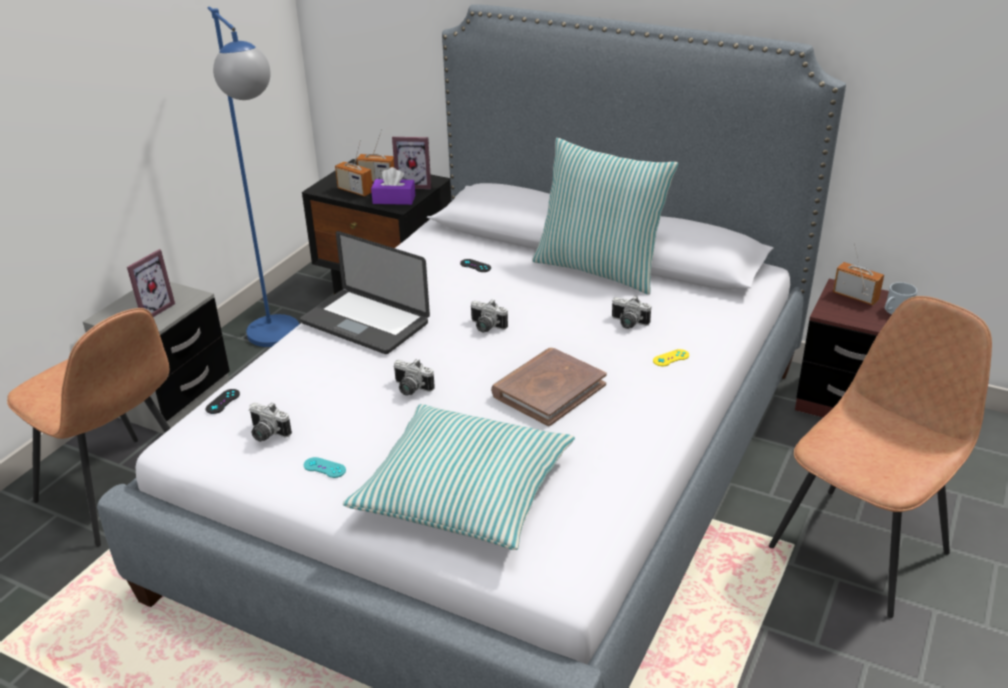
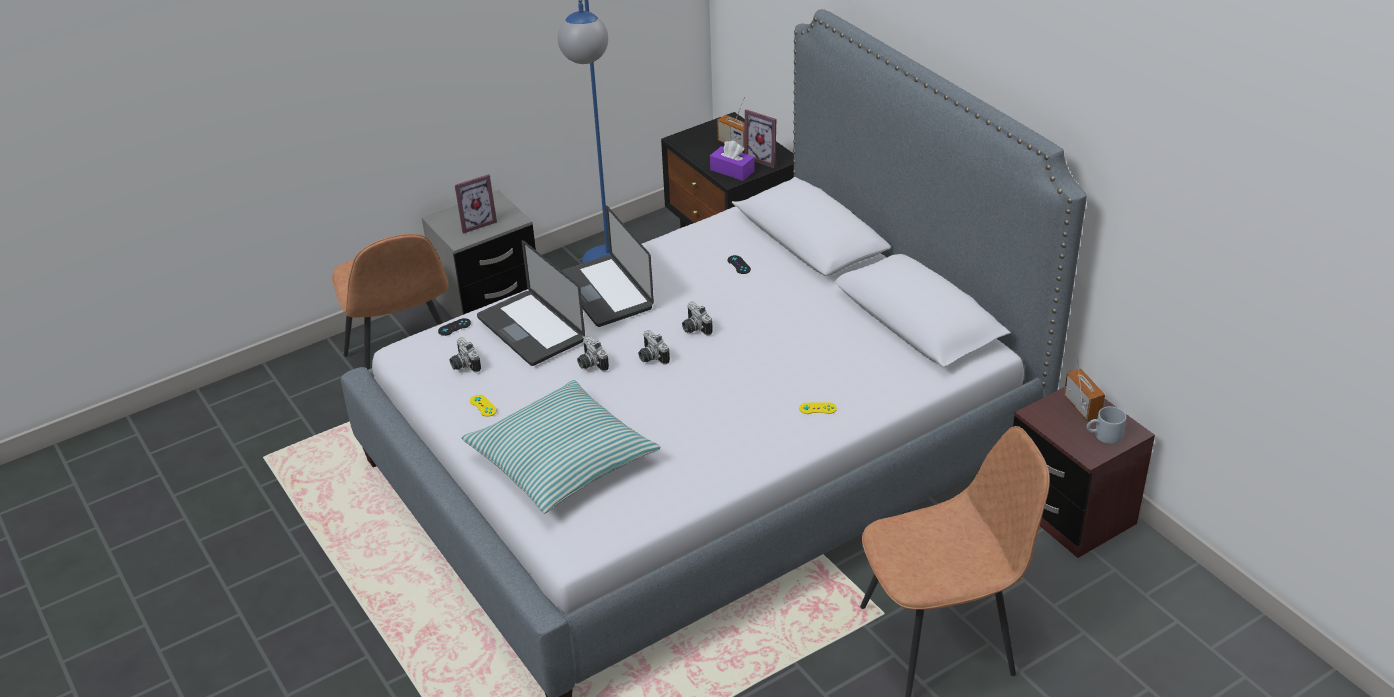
camera: 30 degrees right, 5 degrees up
turquoise game controller [304,457,346,478] -> yellow game controller [470,395,497,417]
radio [335,139,373,196] -> none
brown book [491,348,607,426] -> none
pillow [532,138,678,295] -> none
camera [612,296,651,329] -> camera moved to [638,330,670,365]
none -> laptop [477,240,585,366]

